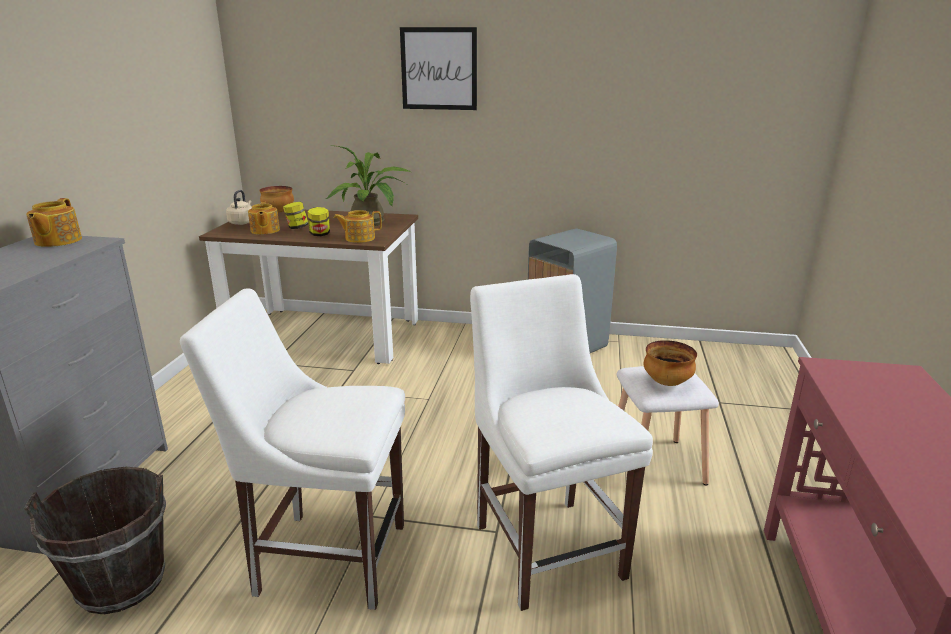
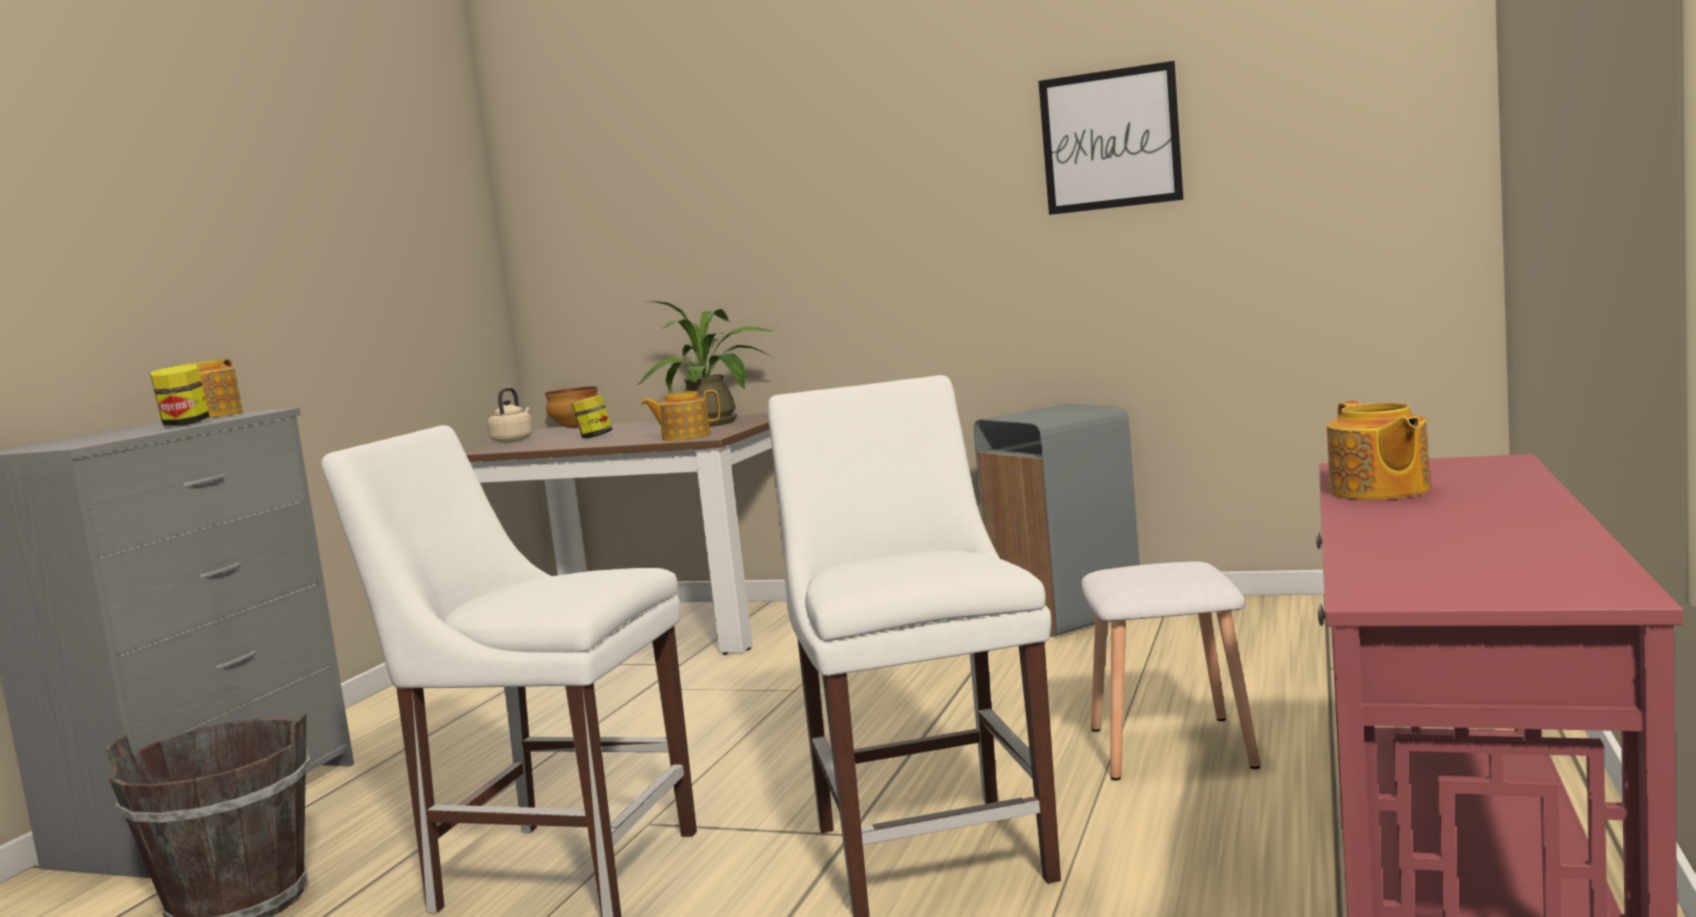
camera: 10 degrees right, 15 degrees down
teapot [248,201,280,235] -> teapot moved to [1327,401,1430,500]
jar [308,207,330,236] -> jar moved to [150,365,210,426]
picture [400,27,477,110] -> picture moved to [1038,61,1184,215]
bowl [644,340,697,386] -> none

